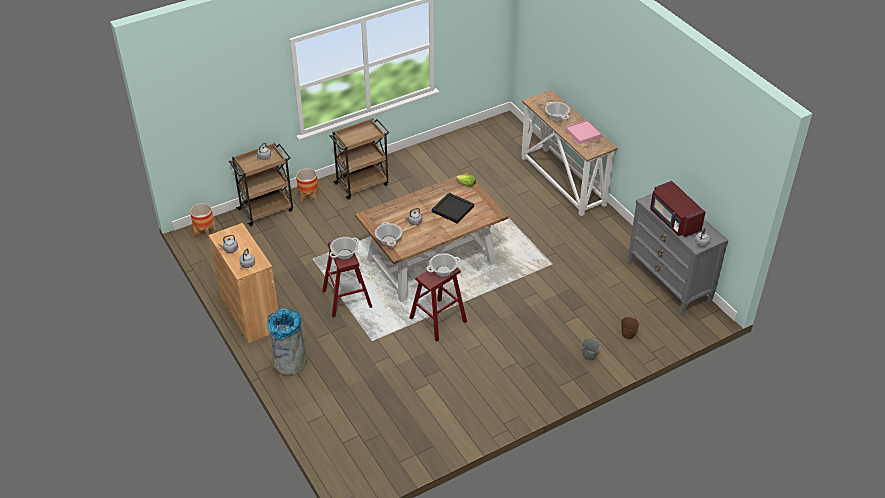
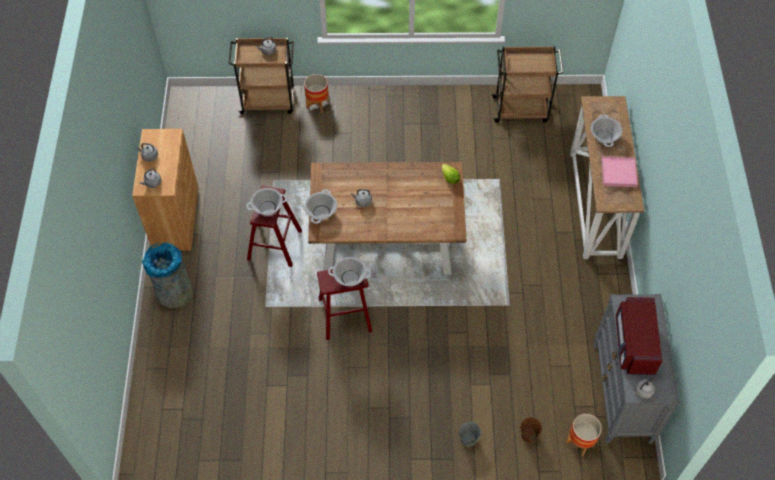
camera: 30 degrees right, 15 degrees up
planter [190,203,216,239] -> planter moved to [566,414,602,456]
brown cart [330,118,389,200] -> brown cart moved to [491,46,563,123]
black tray [432,193,474,223] -> none

